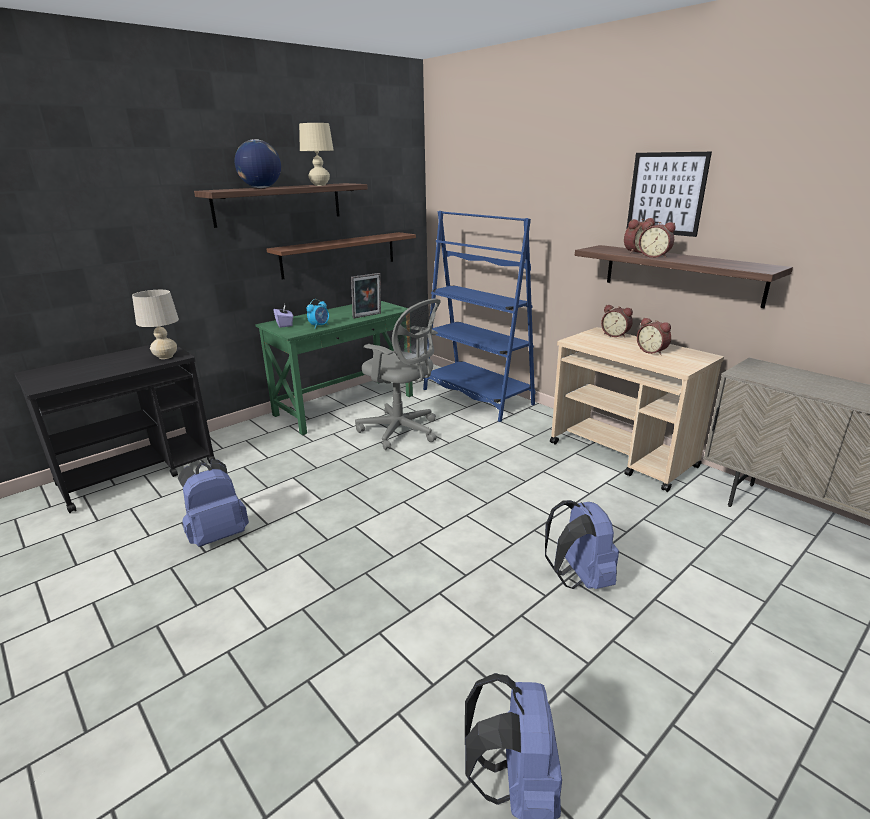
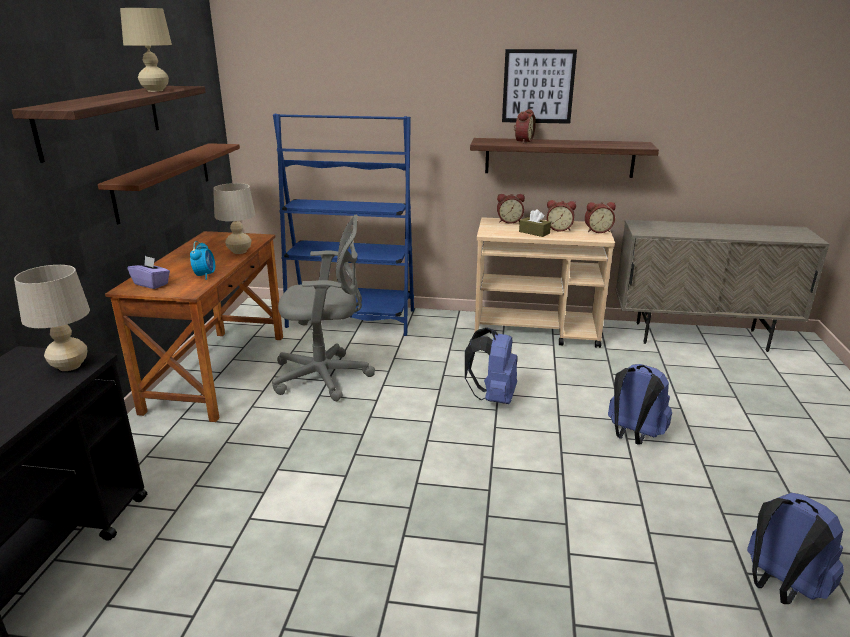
camera: 40 degrees left, 0 degrees up
blue backpack [178,459,249,547] -> blue backpack moved to [465,328,517,404]
globe [235,139,281,188] -> none
green desk [255,301,413,435] -> brown desk [105,231,283,422]
picture frame [351,273,381,318] -> beige table lamp [213,183,255,254]
alarm clock [639,221,676,258] -> alarm clock moved to [585,202,616,233]
none -> brown tissue box [519,209,551,237]

